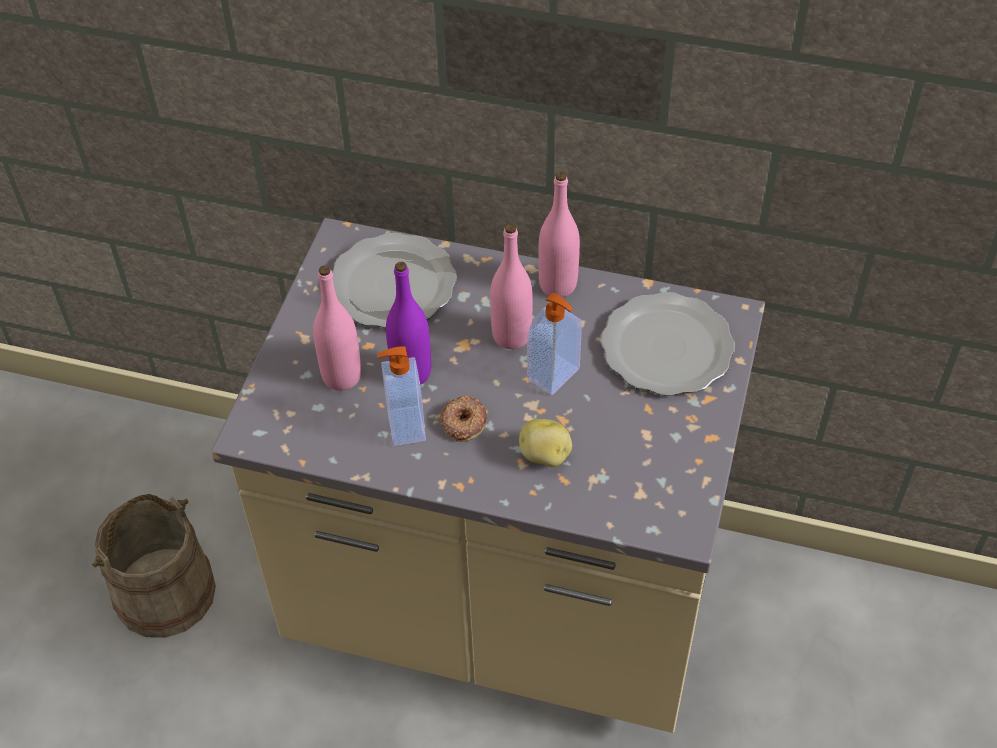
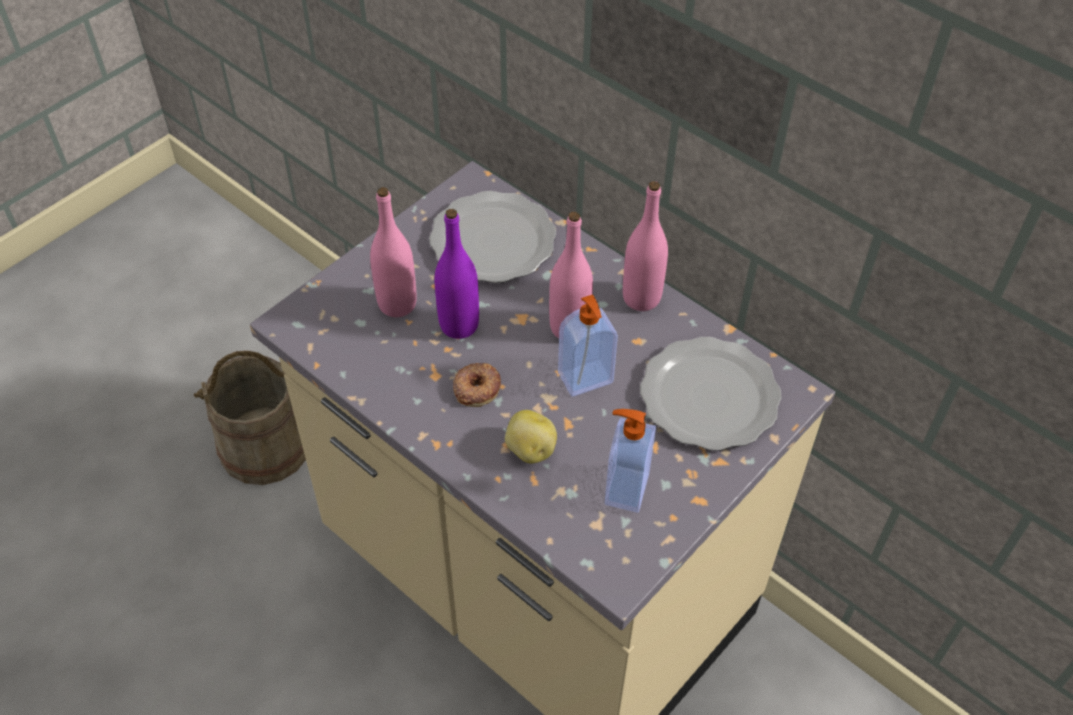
camera: 25 degrees right, 0 degrees up
soap dispenser [377,346,426,446] -> soap dispenser moved to [605,409,656,513]

